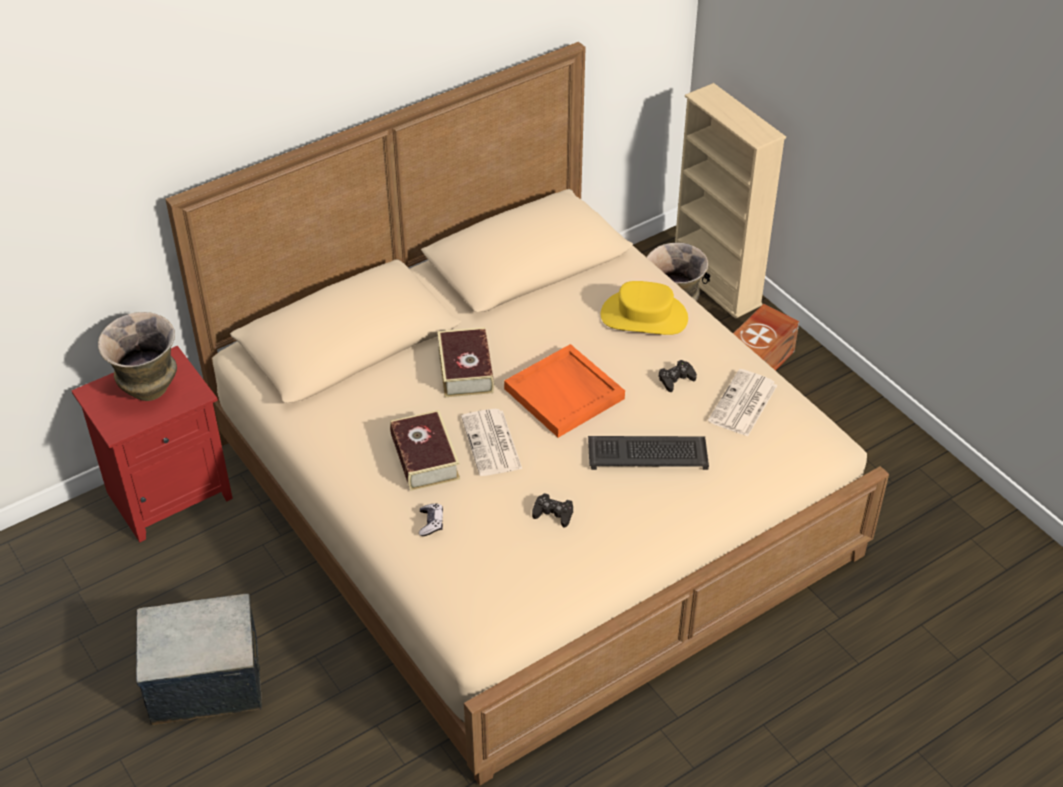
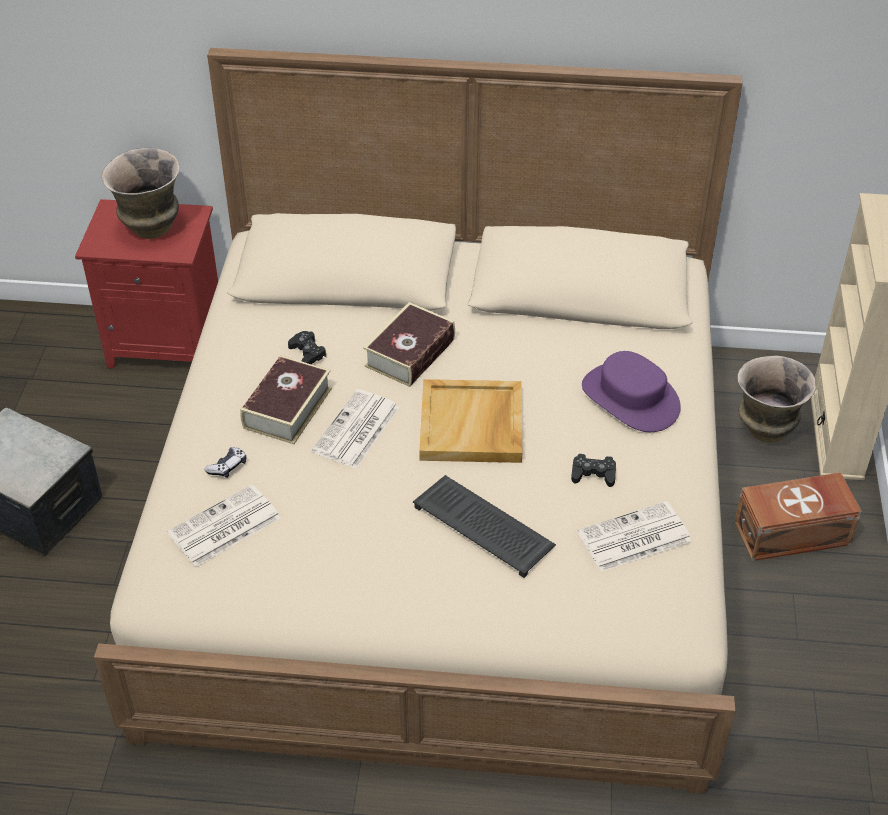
camera: 40 degrees right, 0 degrees up
orange tray [504,344,625,438] -> beige tray [419,379,522,463]
black game controller [532,493,573,528] -> black game controller moved to [288,331,326,364]
yellow hat [601,281,688,335] -> purple hat [582,351,681,432]
none -> newspaper [167,484,281,567]

